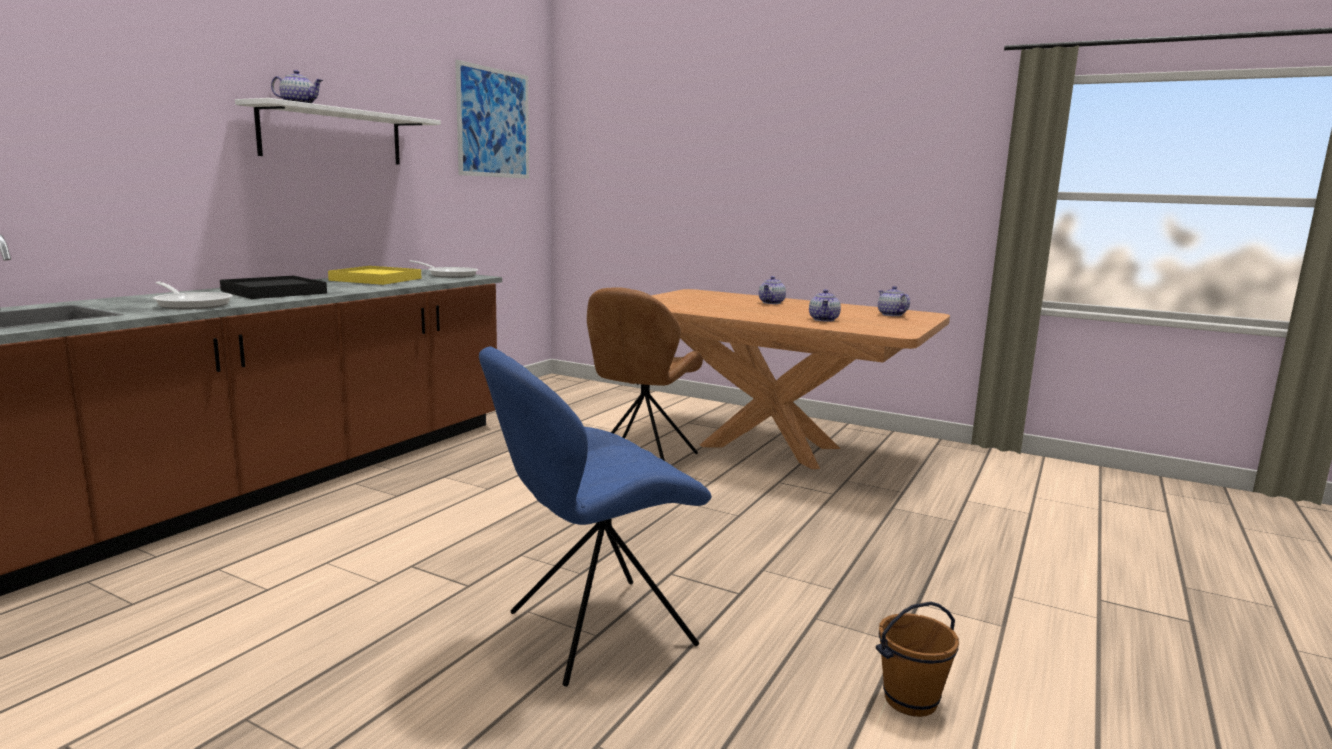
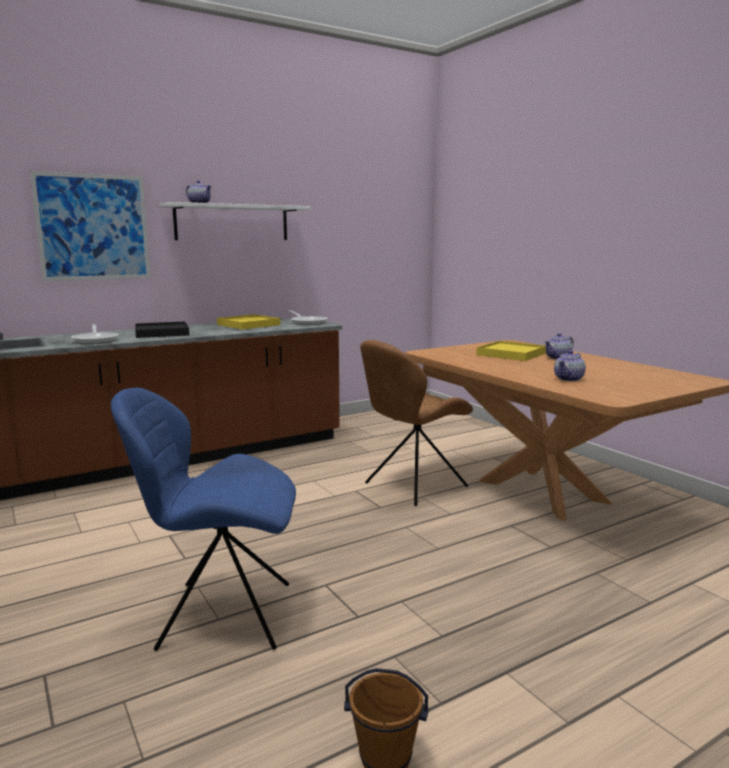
camera: 30 degrees right, 0 degrees up
picture [455,60,529,179] -> picture moved to [30,171,151,281]
teapot [878,286,910,316] -> none
none -> yellow tray [476,341,546,361]

